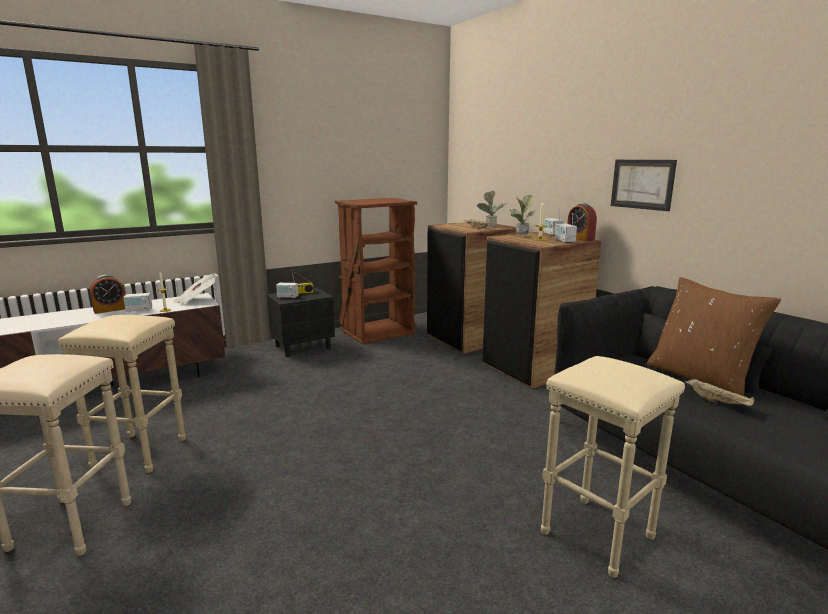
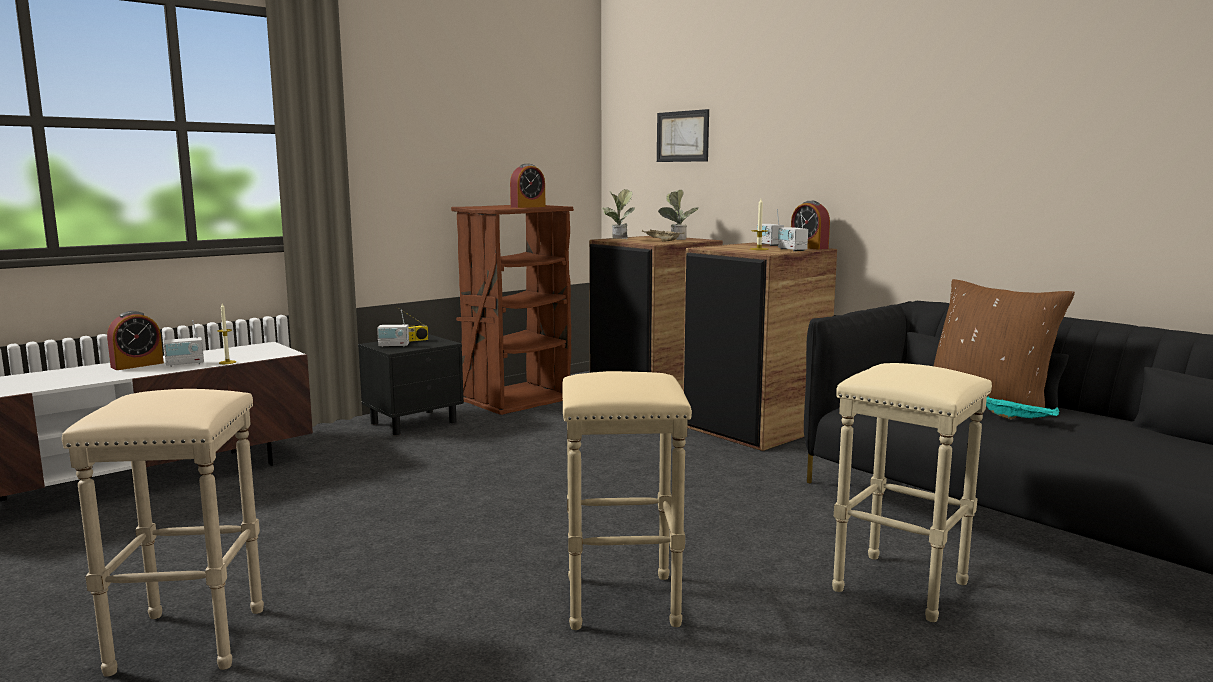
camera: 10 degrees left, 5 degrees down
beige stool [58,315,186,473] -> beige stool moved to [562,371,692,630]
newspaper [172,273,217,304] -> none
potted plant [509,195,536,235] -> potted plant moved to [602,189,635,239]
picture [611,160,677,211] -> picture moved to [657,109,709,162]
beige tray [685,379,755,406] -> turquoise tray [986,396,1060,420]
none -> alarm clock [510,164,545,208]

